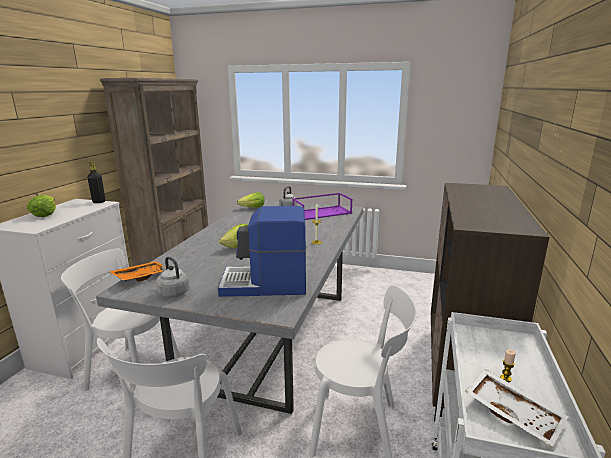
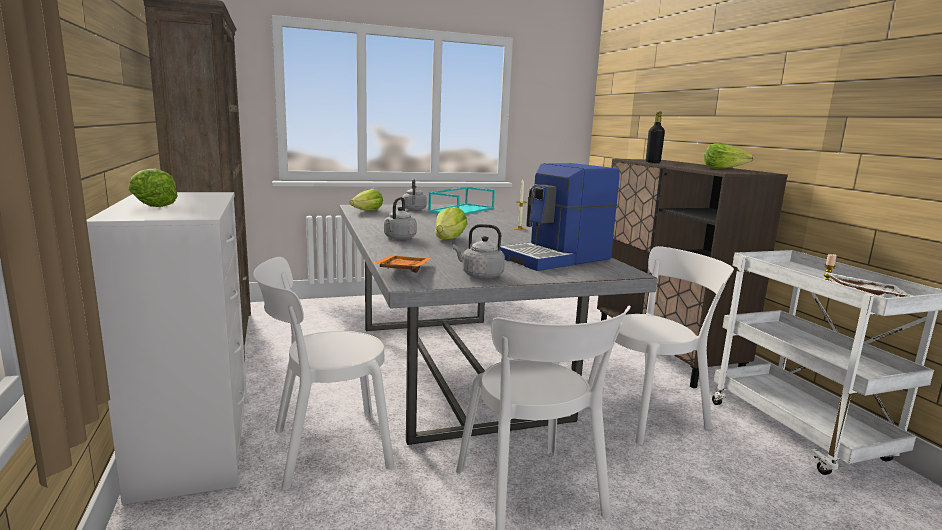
camera: 35 degrees left, 5 degrees down
black bottle [87,161,105,203] -> black bottle moved to [646,112,665,163]
purple tray [292,193,352,220] -> turquoise tray [428,187,495,215]
none -> grey kettle [384,197,417,239]
none -> lettuce [704,143,754,169]

